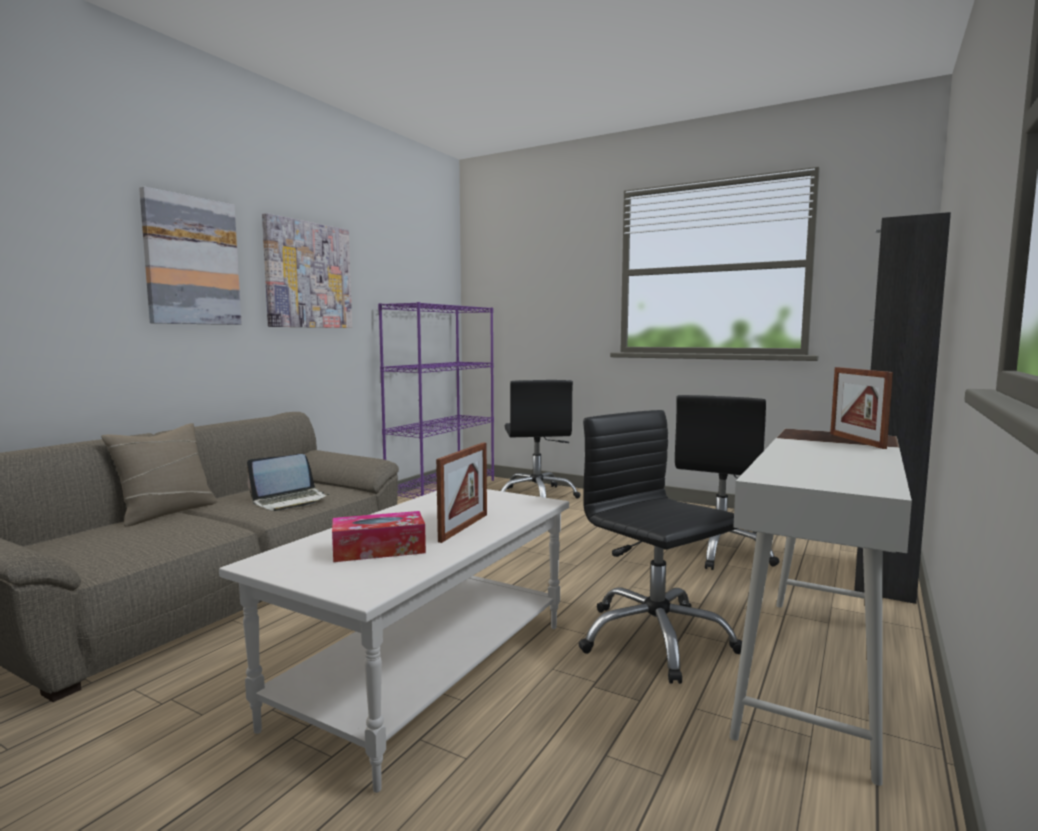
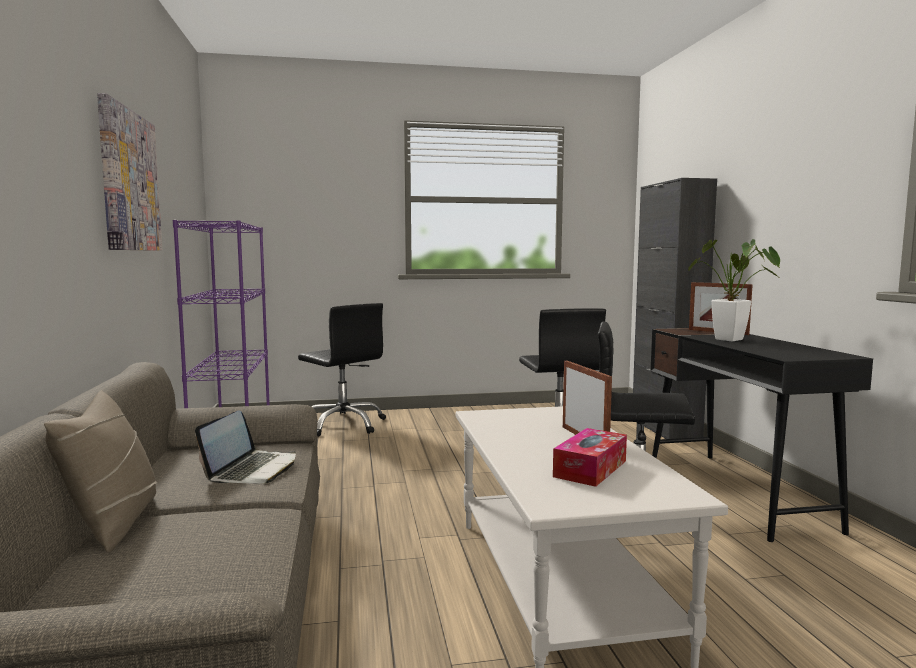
camera: 40 degrees left, 0 degrees up
picture [139,186,242,325] -> none
white desk [729,429,912,786] -> black desk [651,328,873,542]
none -> potted plant [688,239,780,341]

